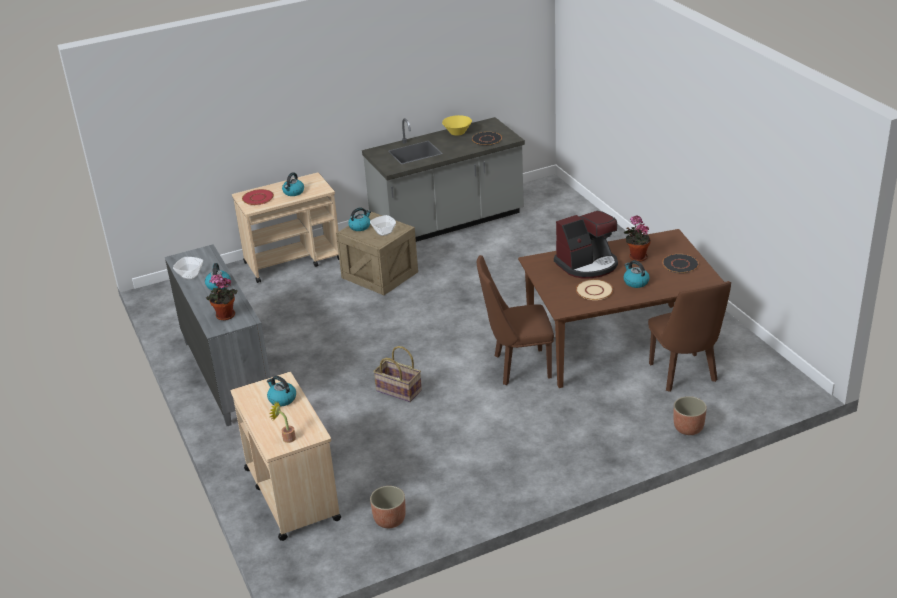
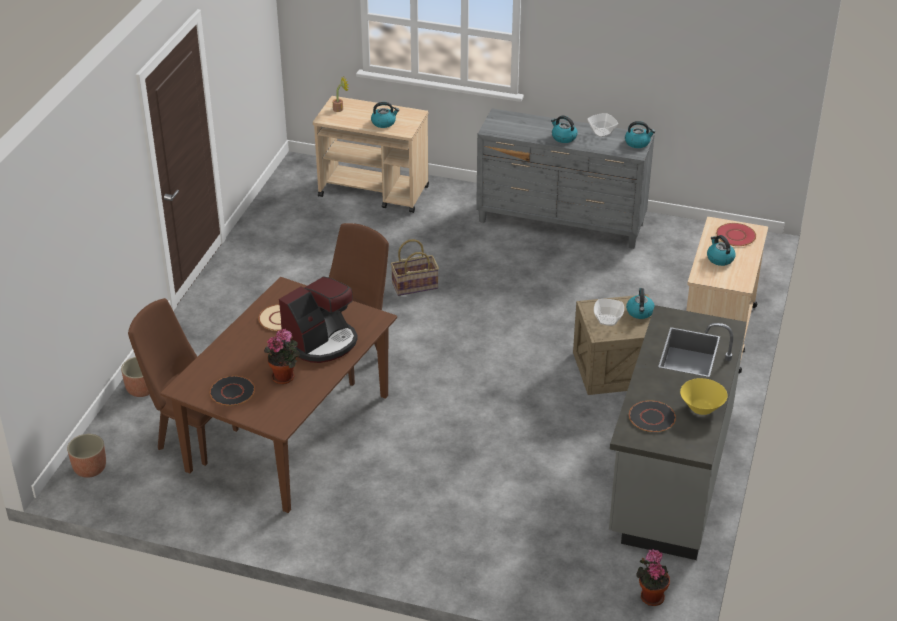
camera: 130 degrees right, 5 degrees up
potted plant [206,274,238,320] -> potted plant moved to [636,549,670,606]
planter [370,486,406,528] -> planter moved to [67,434,106,478]
coffee machine [554,211,618,279] -> coffee machine turned 150 degrees counterclockwise [279,276,358,363]
kettle [623,260,650,288] -> kettle moved to [625,121,655,148]

